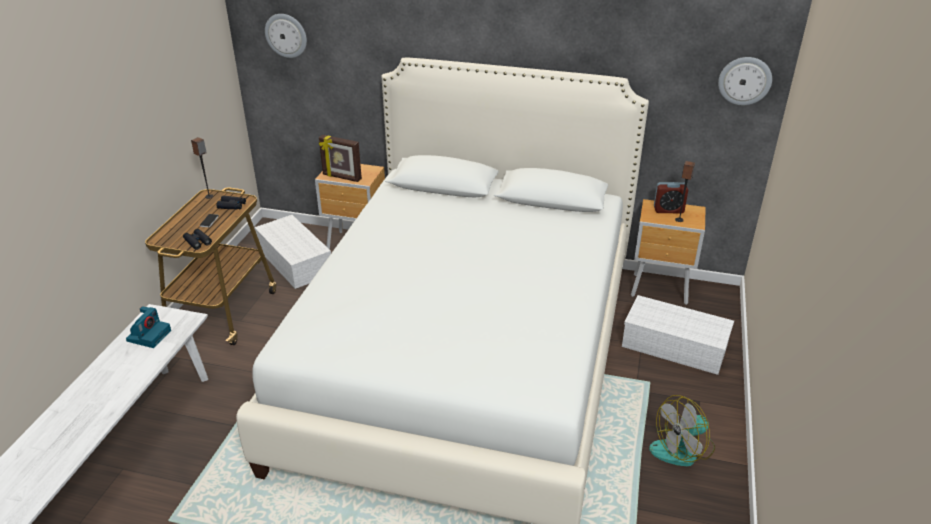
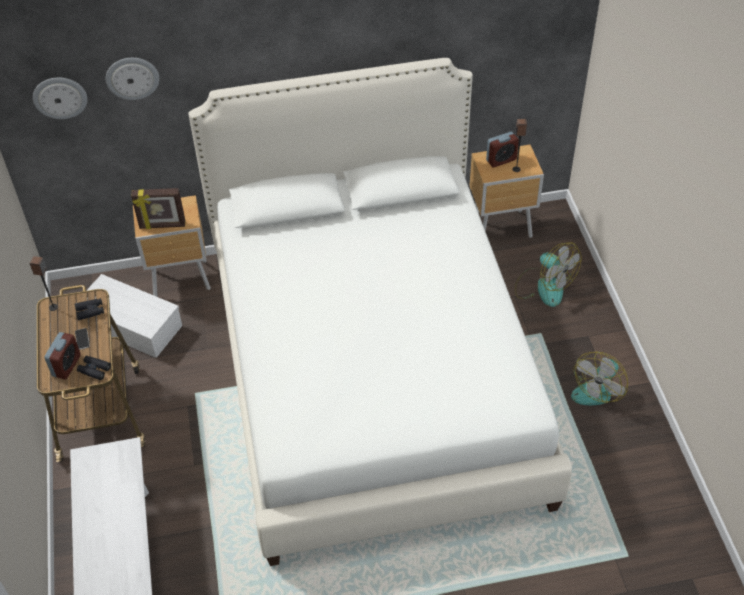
camera: 25 degrees left, 15 degrees up
camera [126,306,171,348] -> none
white storage box [622,295,734,375] -> fan [515,242,581,307]
wall clock [718,57,772,105] -> wall clock moved to [106,58,159,100]
none -> alarm clock [44,332,81,380]

